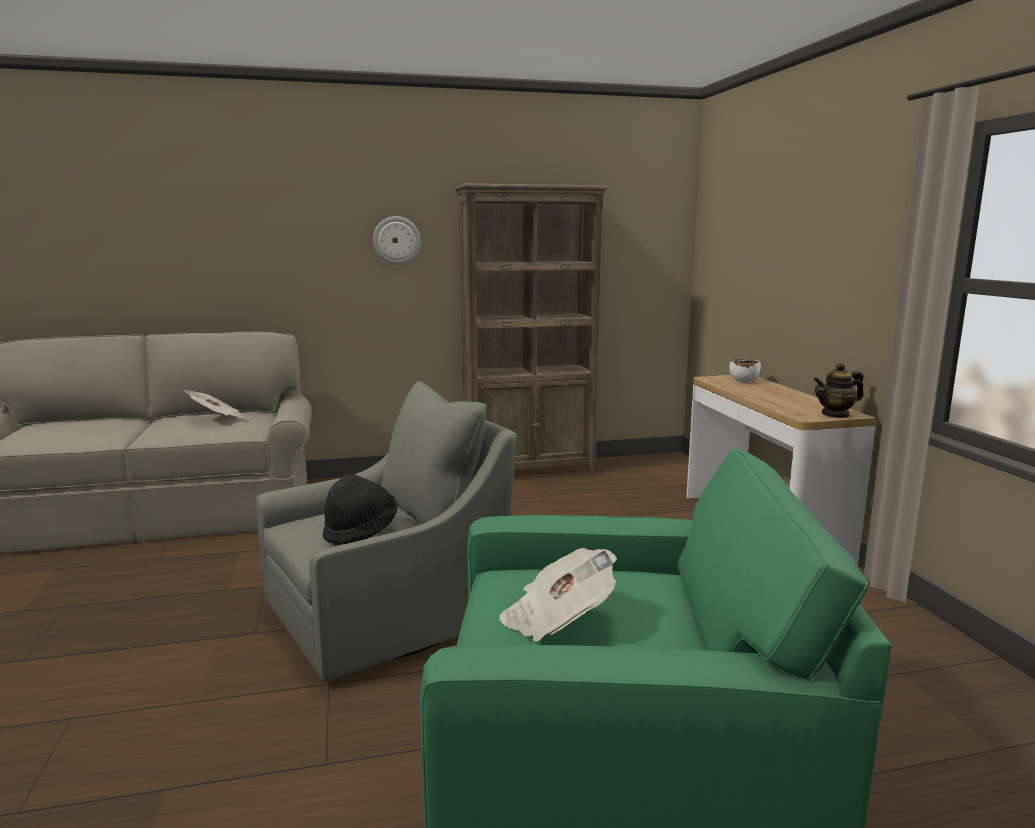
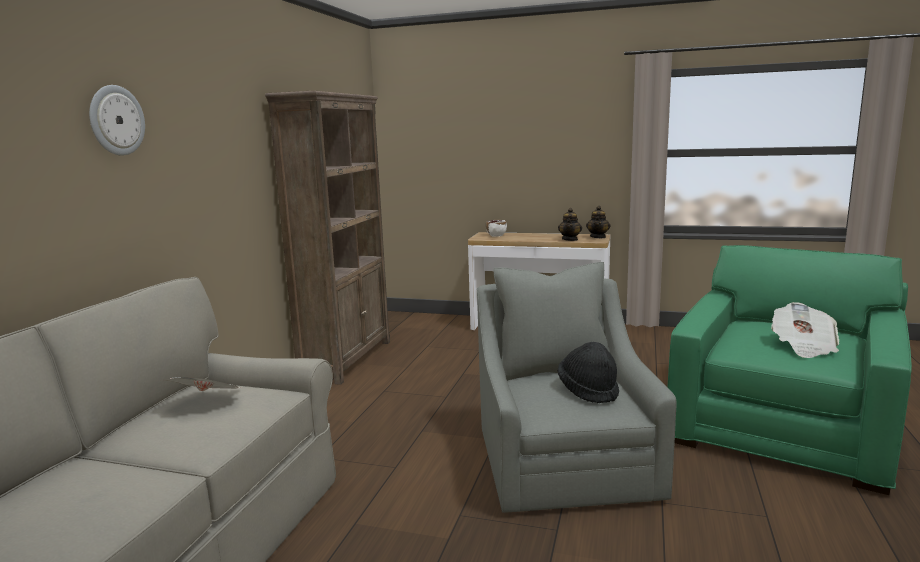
camera: 60 degrees left, 0 degrees up
wall clock [373,216,421,265] -> wall clock moved to [89,85,145,156]
none -> teapot [558,208,582,241]

